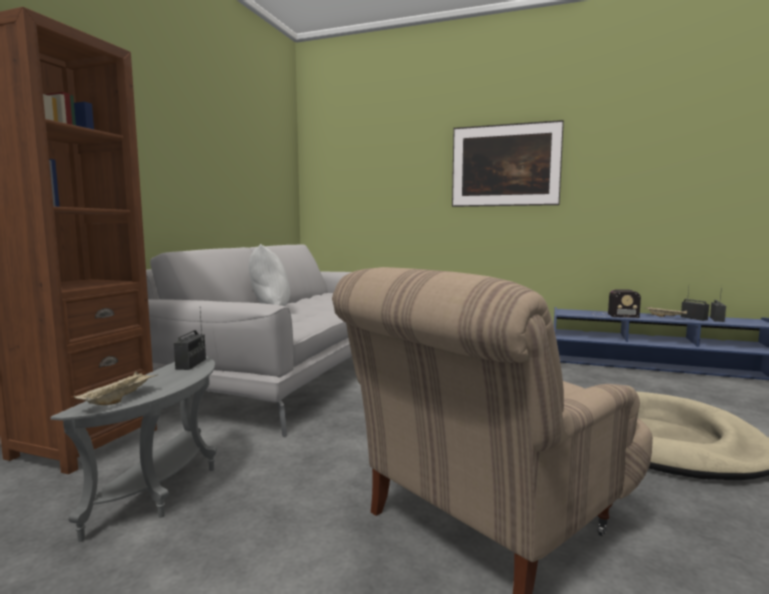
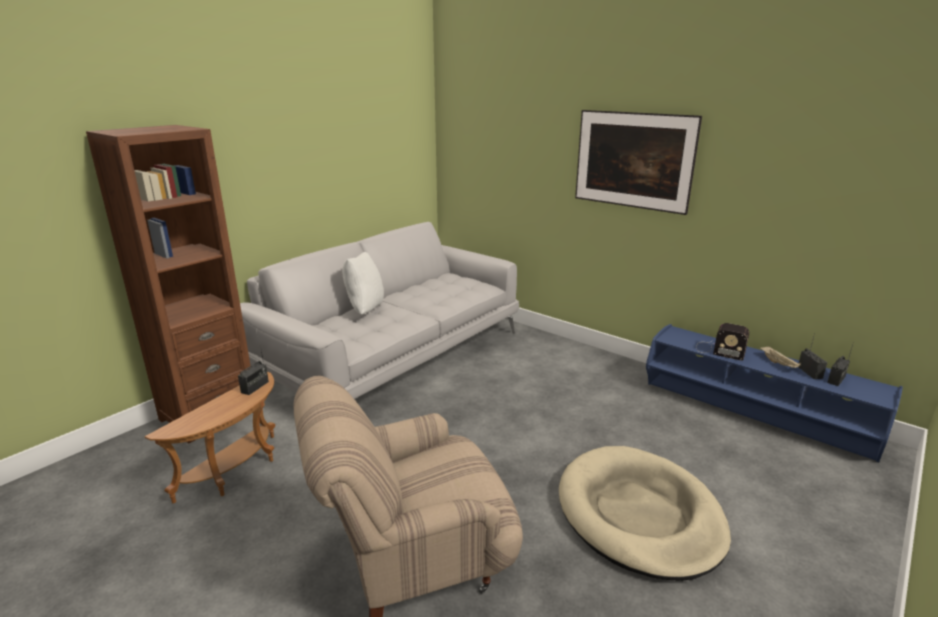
camera: 20 degrees right, 15 degrees up
grey side table [51,356,217,542] -> brown side table [145,372,275,503]
beige tray [74,372,158,405] -> none

